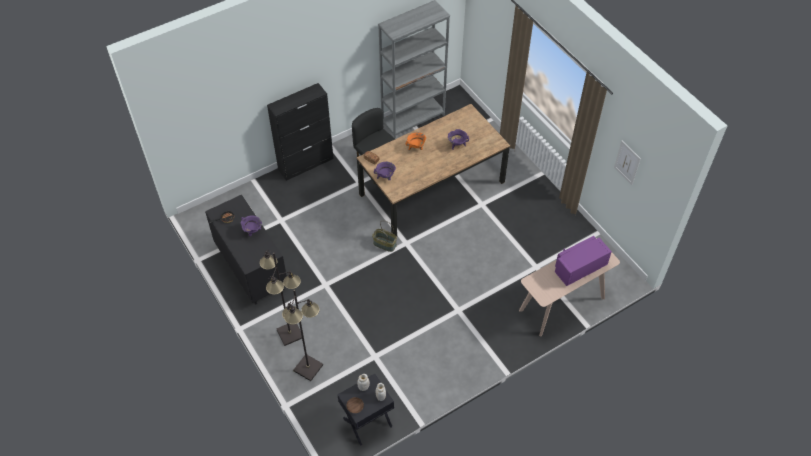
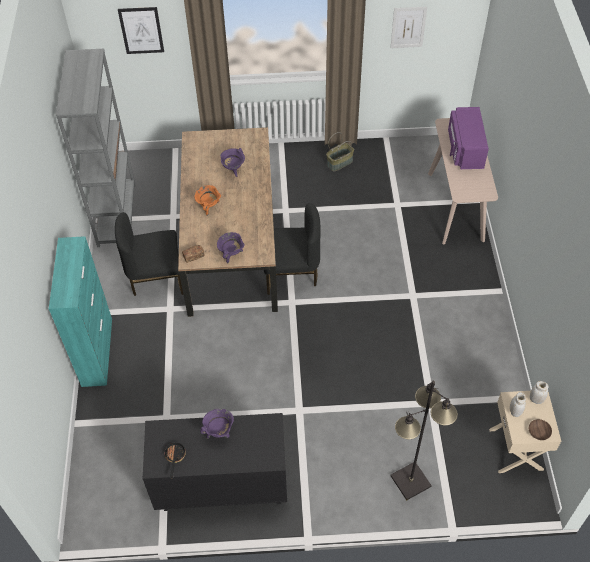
camera: 60 degrees left, 0 degrees up
black floor lamp [260,250,302,346] -> none
black cabinet [267,83,334,181] -> turquoise cabinet [49,236,112,387]
black nightstand [337,374,394,446] -> beige nightstand [489,391,561,473]
basket [372,221,397,252] -> basket moved to [326,132,354,171]
none -> picture [118,7,164,54]
none -> black chair [264,203,321,295]

